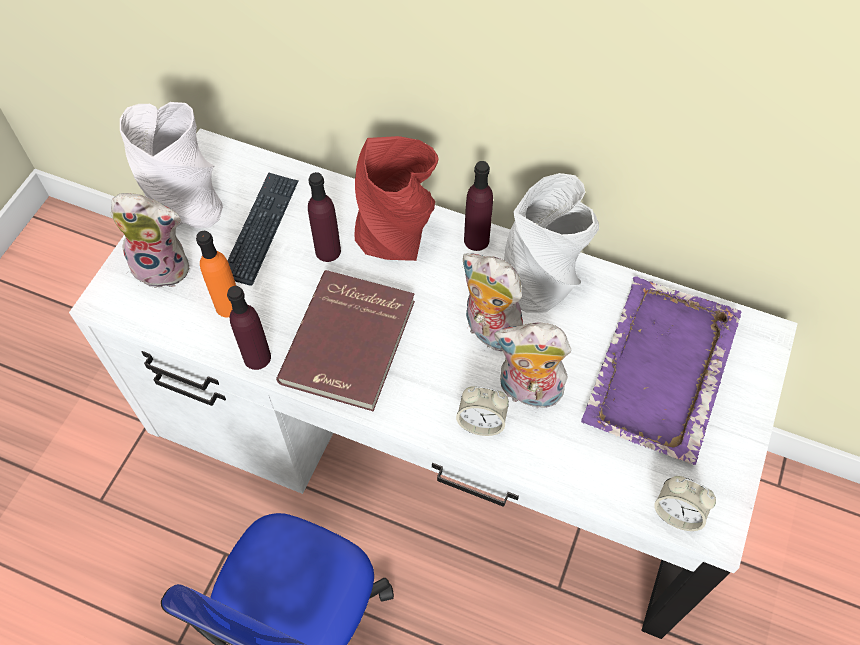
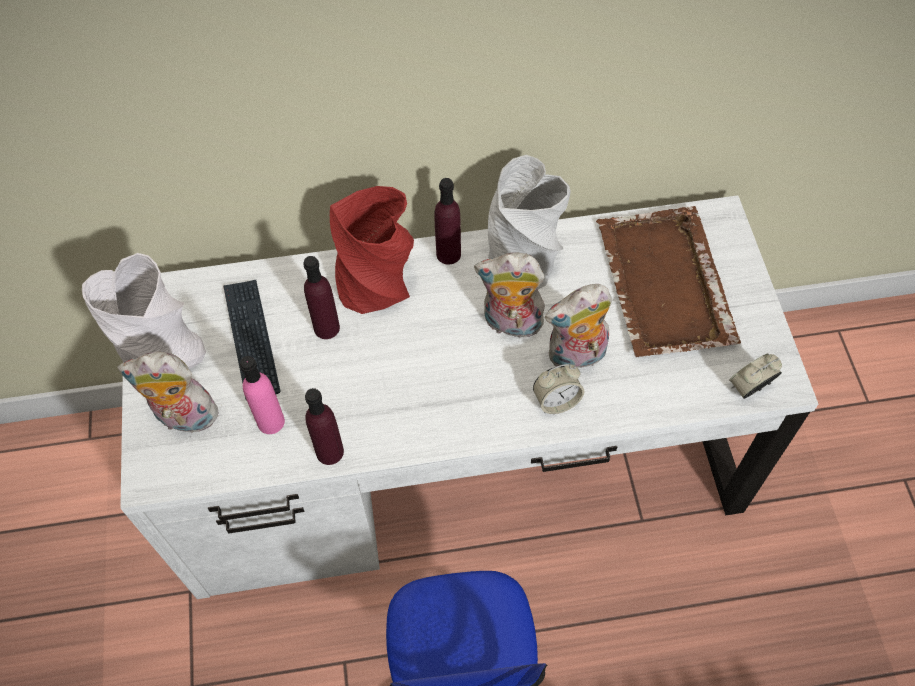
camera: 30 degrees left, 0 degrees up
plush toy [110,193,189,288] -> plush toy turned 150 degrees counterclockwise [117,352,224,438]
orange bottle [196,231,236,317] -> pink bottle [240,356,285,434]
red book [276,270,415,411] -> none
purple tray [581,276,741,465] -> brown tray [596,206,741,357]
alarm clock [654,476,716,531] -> alarm clock turned 150 degrees clockwise [729,353,782,399]

